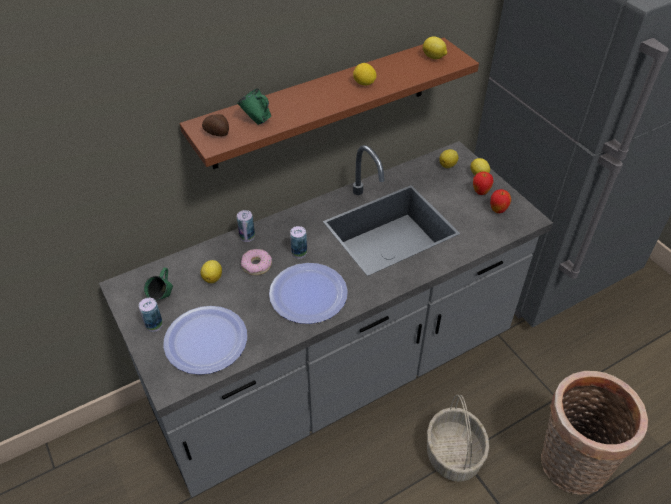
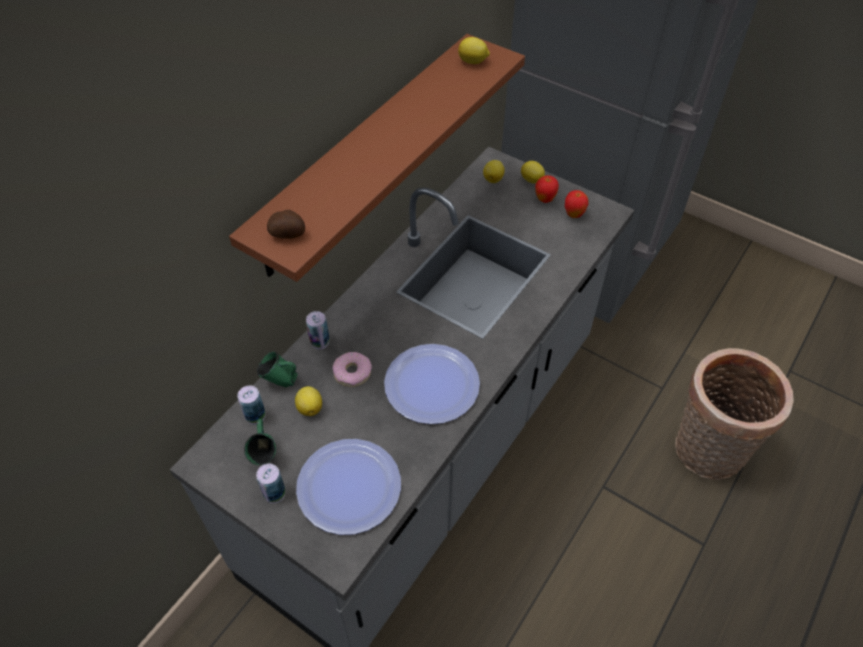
camera: 25 degrees left, 5 degrees up
green mug [237,88,271,125] -> green mug moved to [257,352,298,387]
can [290,226,307,259] -> can moved to [238,385,265,425]
lemon [353,63,376,86] -> none
basket [427,395,489,482] -> none

